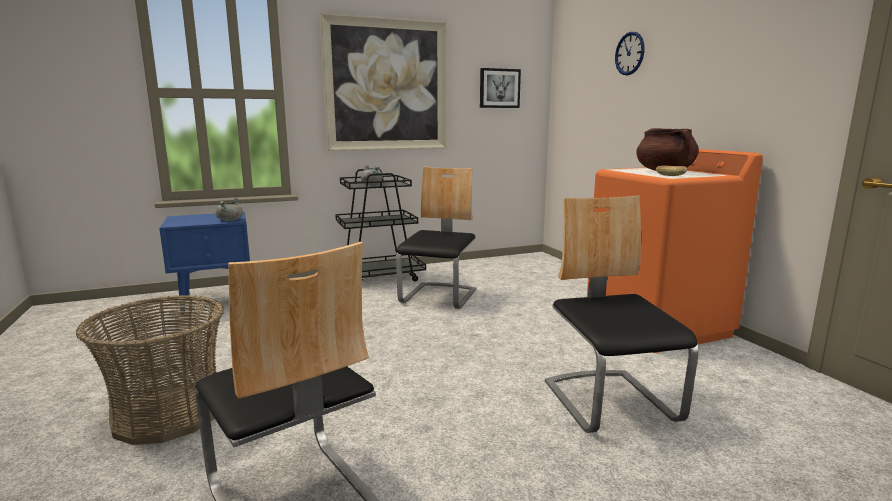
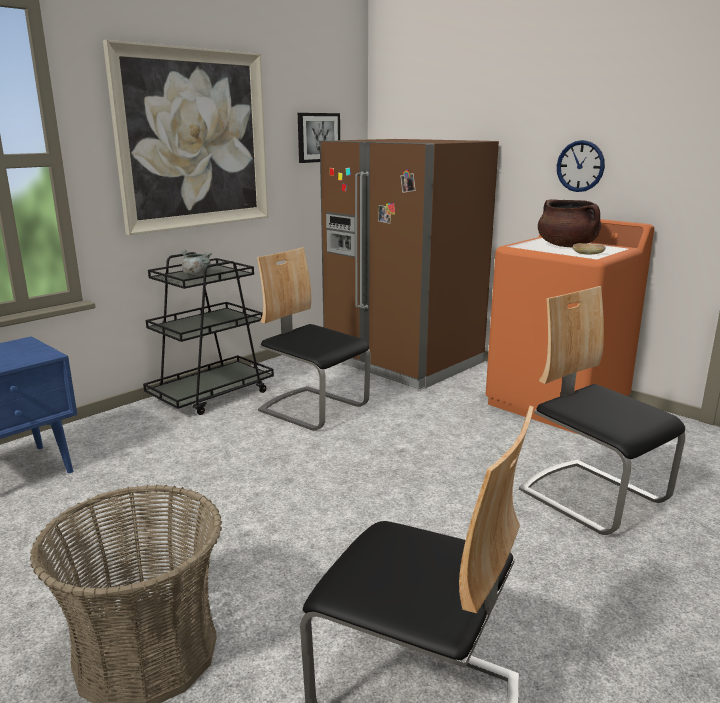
camera: 25 degrees left, 5 degrees up
grey cooking pot [216,198,243,221] -> none
chair [396,167,476,309] -> chair turned 45 degrees counterclockwise [257,247,371,431]
wall clock [615,32,645,75] -> wall clock moved to [557,140,605,192]
none -> brown fridge [320,139,499,389]

